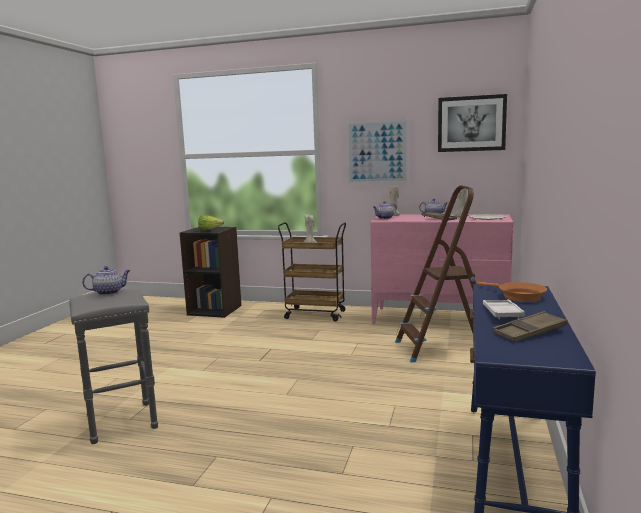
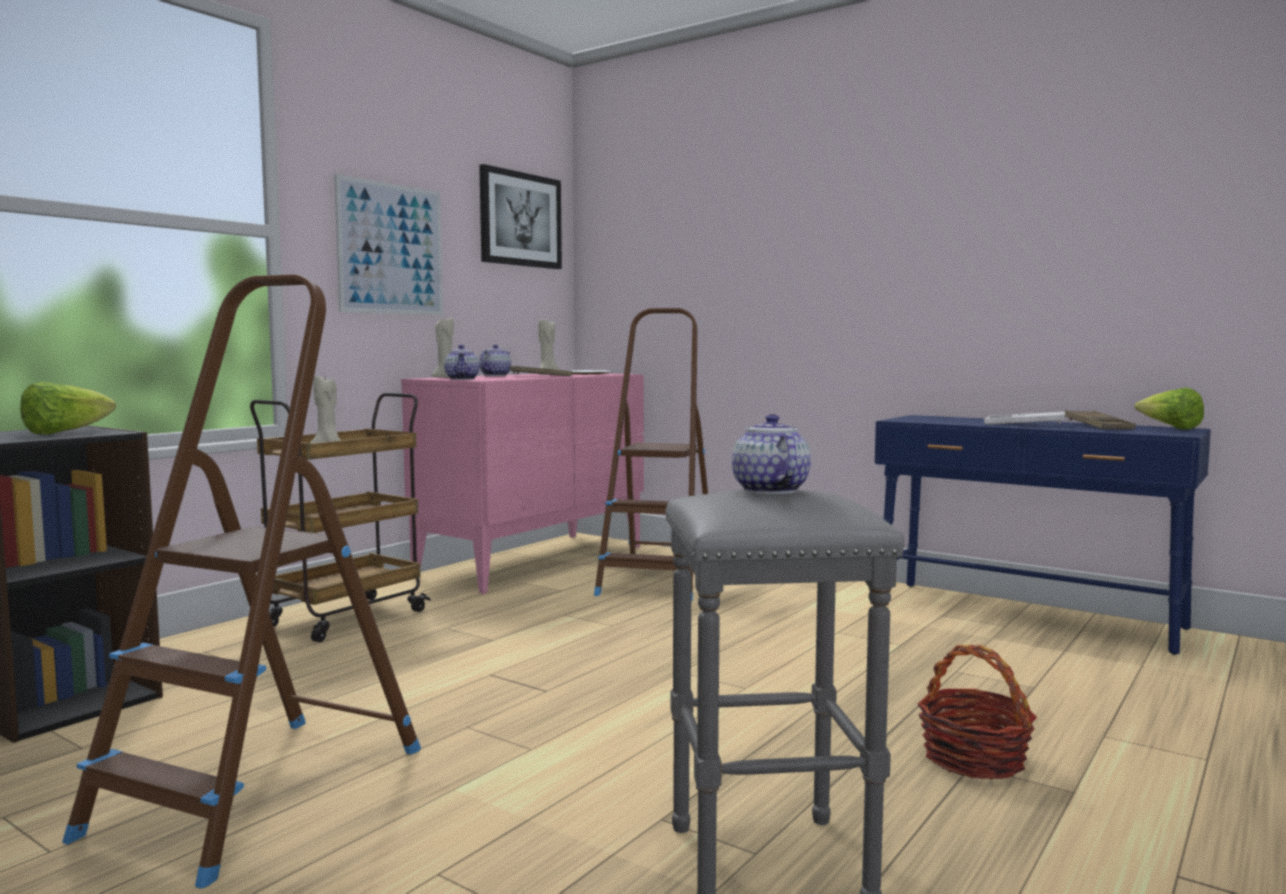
camera: 70 degrees left, 5 degrees down
orange frying pan [477,282,547,302] -> none
none -> brown step ladder [62,274,421,889]
none -> basket [917,645,1037,779]
none -> lettuce [1134,388,1204,429]

